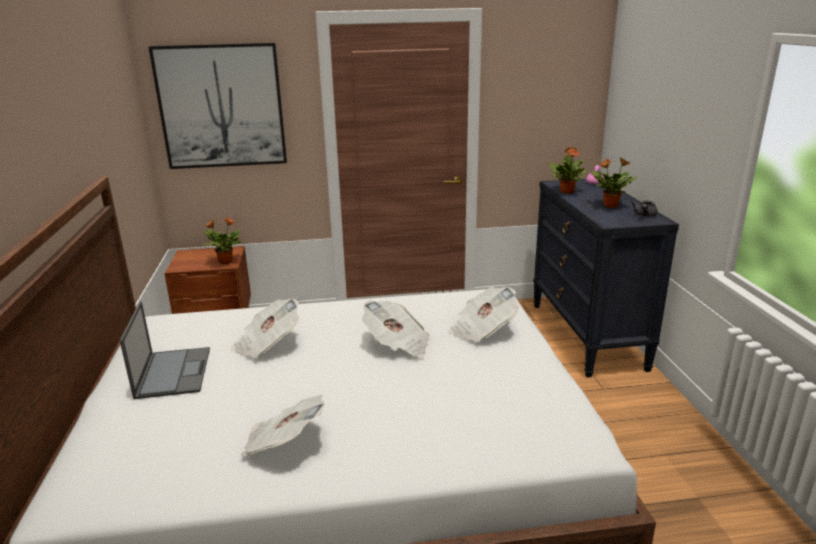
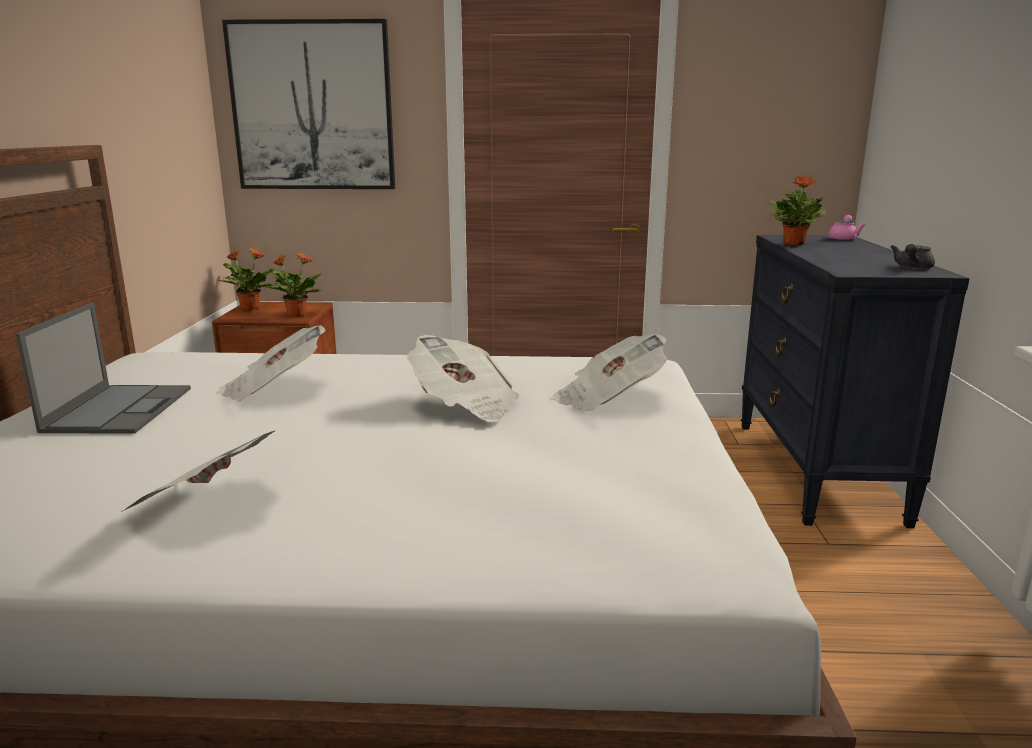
camera: 10 degrees right, 5 degrees down
potted plant [591,157,638,208] -> potted plant moved to [217,248,275,311]

